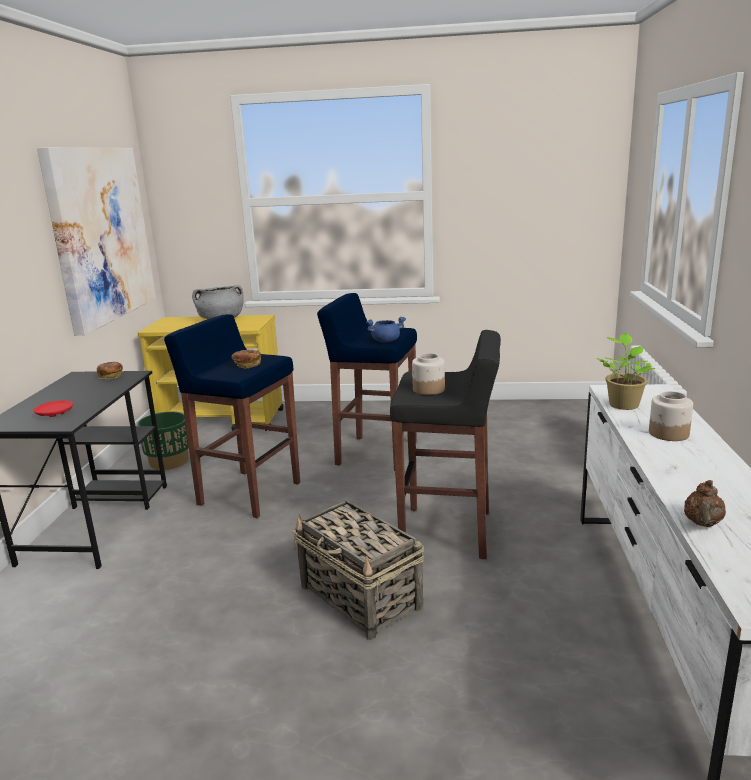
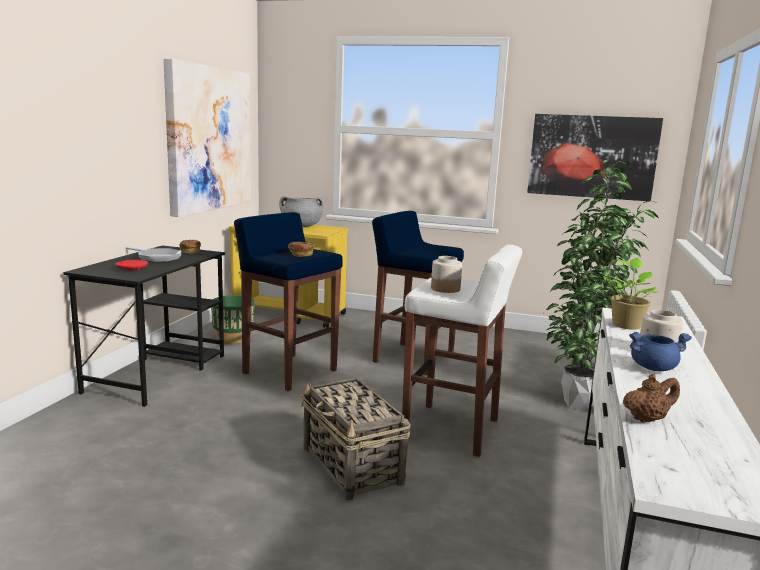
camera: 10 degrees right, 5 degrees down
blue cooking pot [366,317,406,343] -> blue cooking pot moved to [629,332,692,371]
black stool [390,330,501,559] -> white stool [402,244,522,457]
brown teapot [684,480,726,527] -> brown teapot turned 150 degrees counterclockwise [623,374,680,423]
none -> frying pan [126,247,181,262]
none -> picture [527,114,663,201]
none -> potted plant [542,158,659,411]

